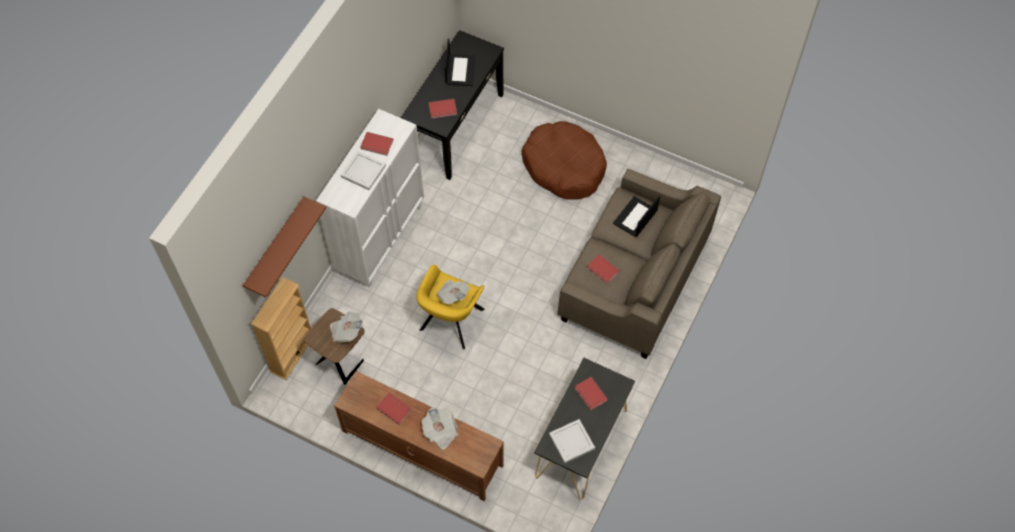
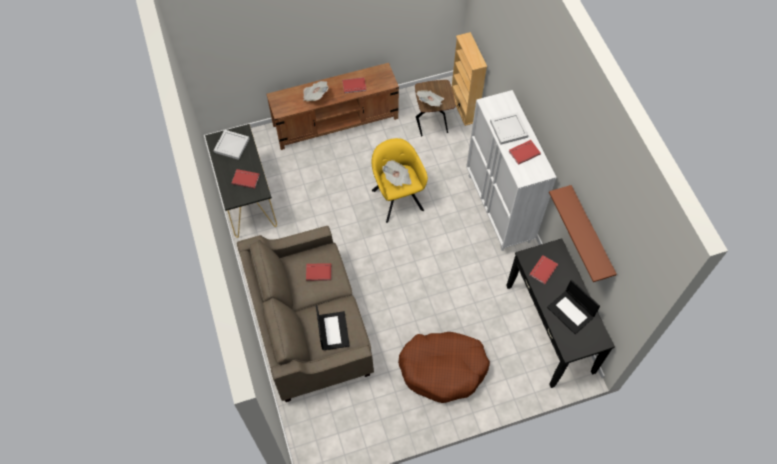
camera: 135 degrees right, 0 degrees up
brown shelf [243,197,326,297] -> brown shelf moved to [549,185,617,282]

